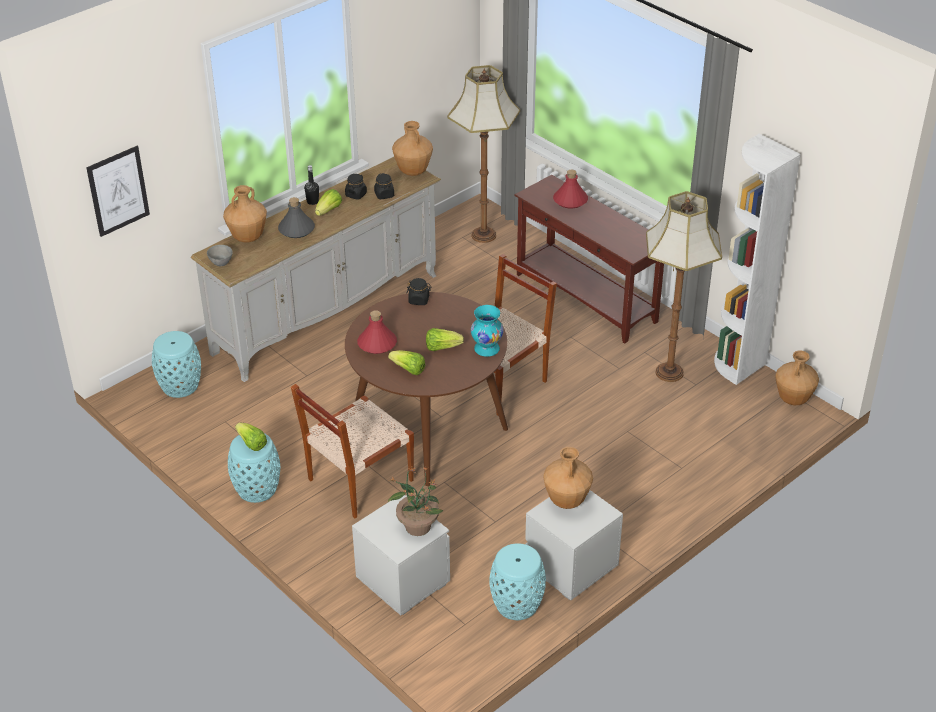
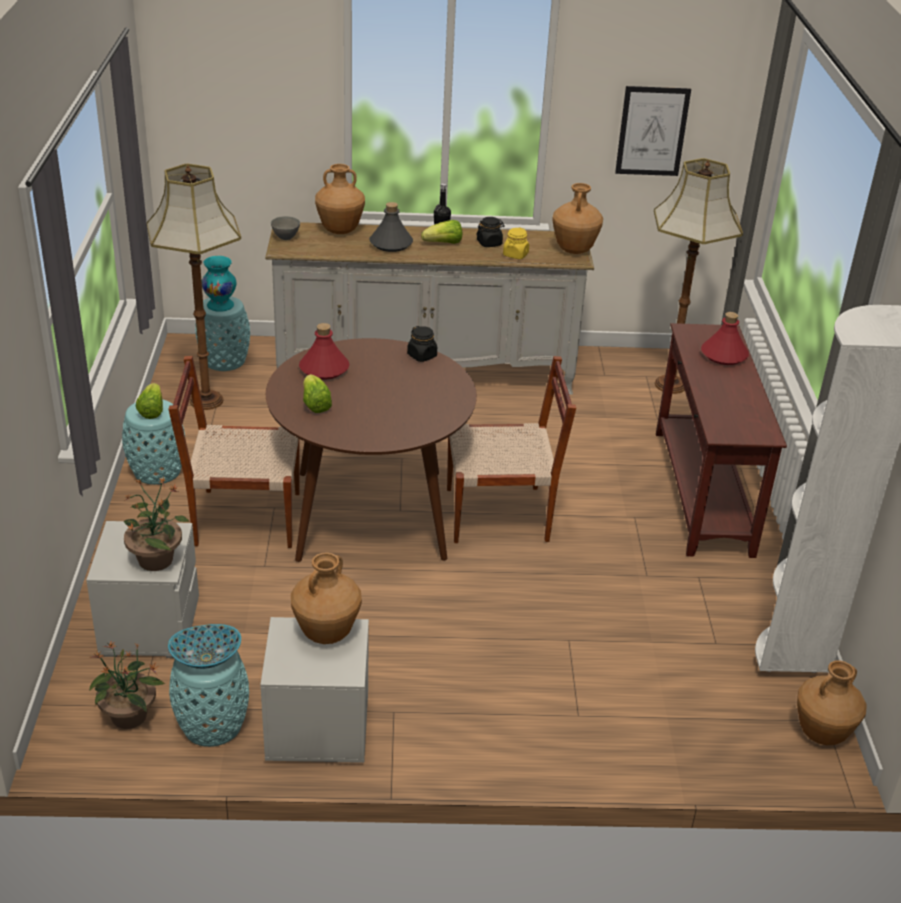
camera: 40 degrees right, 5 degrees down
picture [86,146,150,237] -> picture moved to [615,86,691,176]
black jar [374,173,394,199] -> yellow jar [503,227,529,259]
lettuce [426,328,464,351] -> none
turquoise vase [471,305,504,357] -> turquoise vase moved to [202,256,237,312]
floor lamp [646,191,722,382] -> floor lamp moved to [147,164,241,410]
none -> potted plant [90,640,165,729]
none -> bowl [168,624,241,669]

